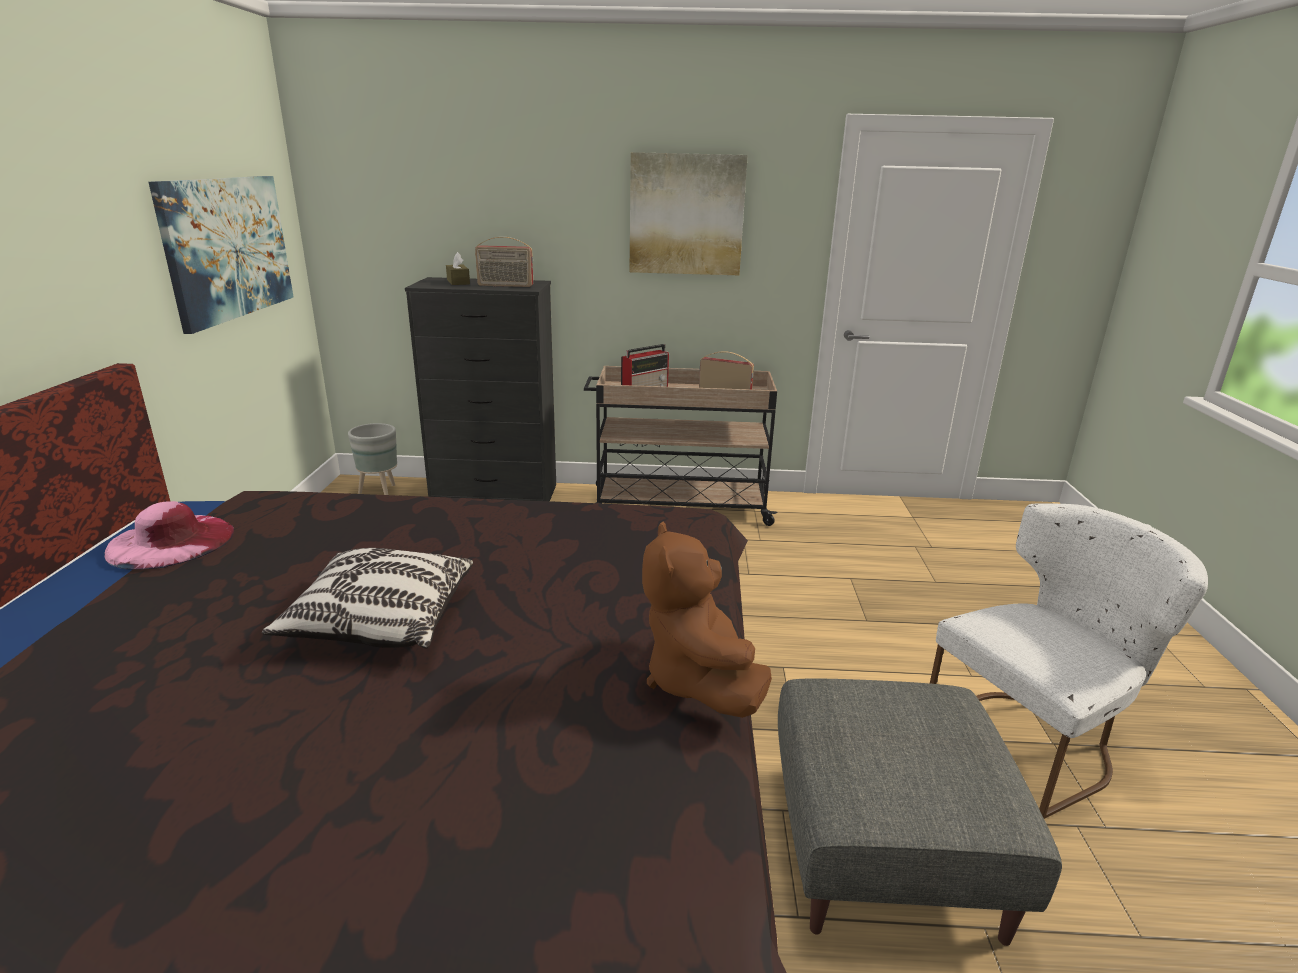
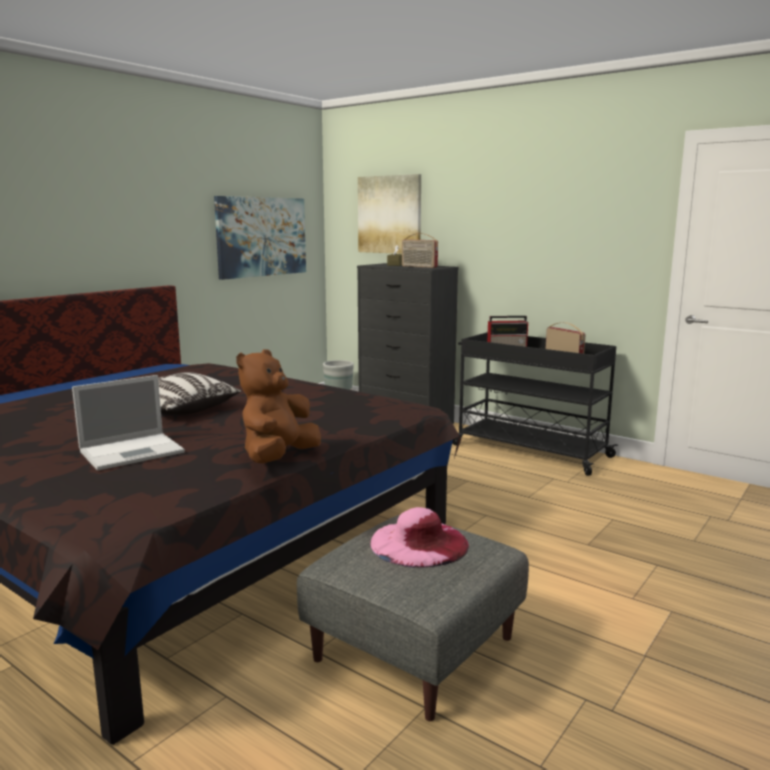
camera: 35 degrees right, 10 degrees down
pink hat [105,501,234,569] -> pink hat moved to [370,507,469,568]
beige cart [584,366,778,526] -> black cart [452,332,619,476]
picture [629,152,748,275] -> picture moved to [358,174,421,254]
white chair [930,504,1208,819] -> none
none -> laptop [72,375,185,471]

